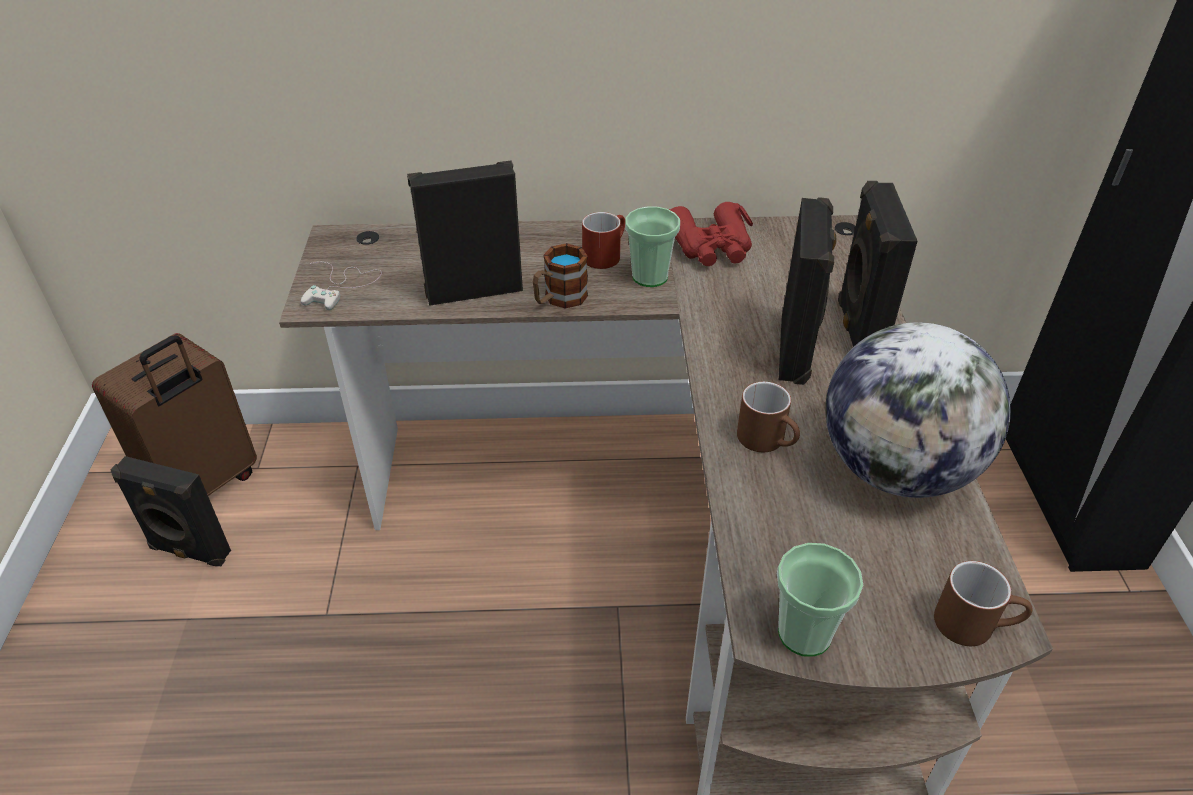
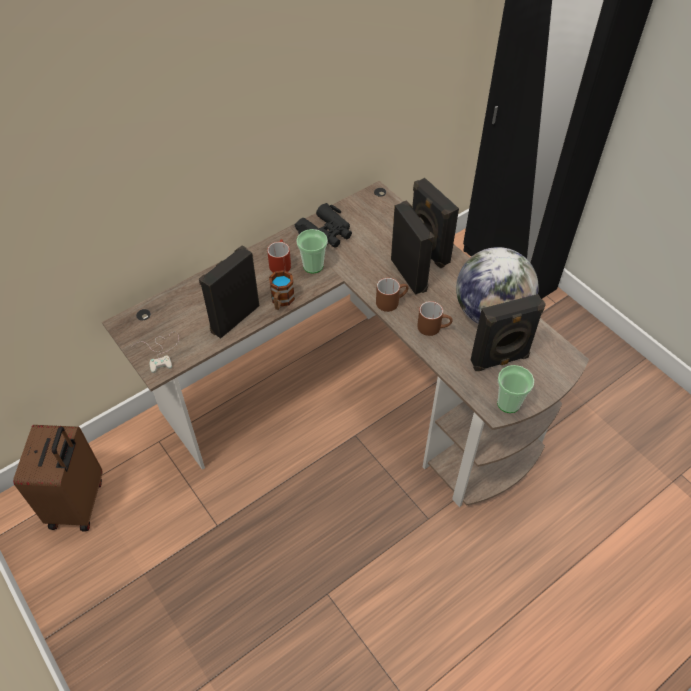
camera: 35 degrees left, 10 degrees up
black speaker [110,456,231,566] -> black speaker moved to [470,294,546,371]
red binoculars [669,202,753,266] -> black binoculars [294,203,352,248]
brown mug [934,561,1033,646] -> brown mug moved to [376,278,408,312]

